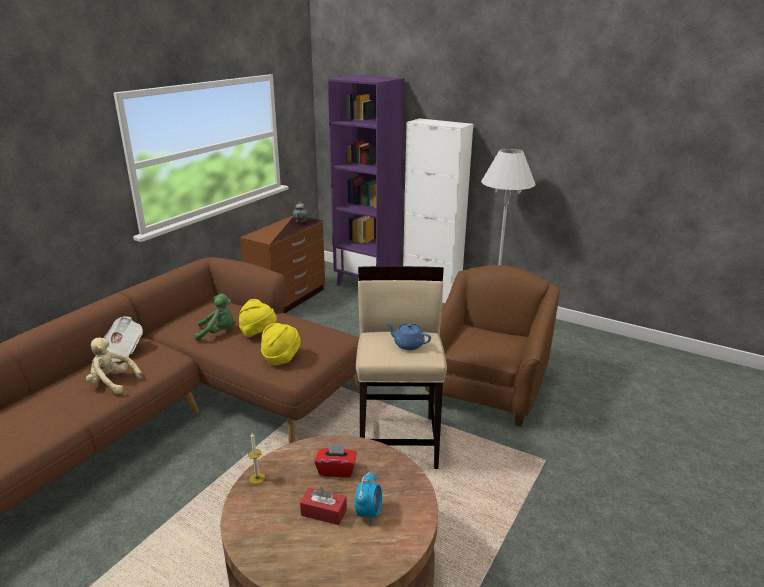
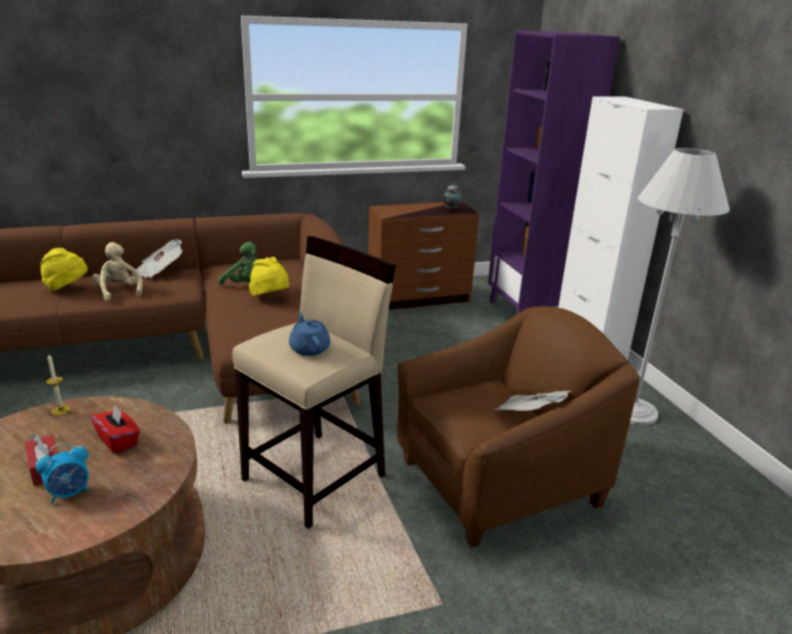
camera: 40 degrees right, 0 degrees up
yellow hat [261,323,301,366] -> yellow hat moved to [40,248,88,291]
none -> newspaper [494,391,571,411]

